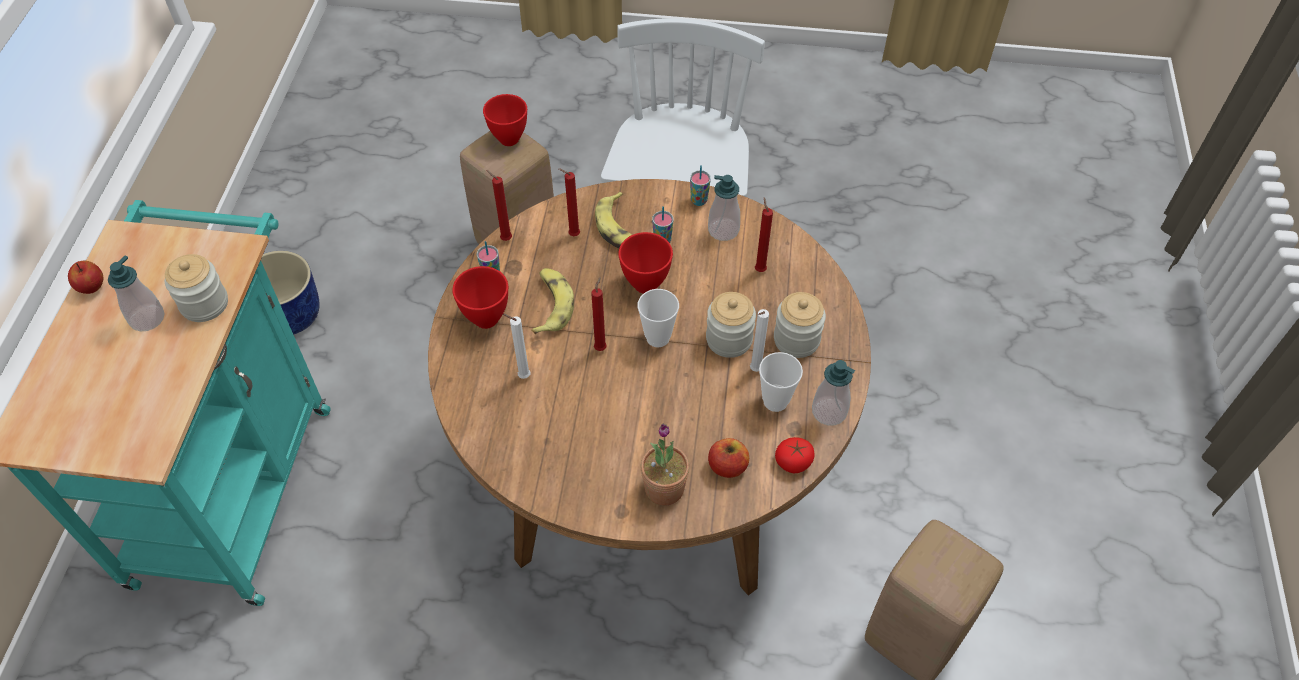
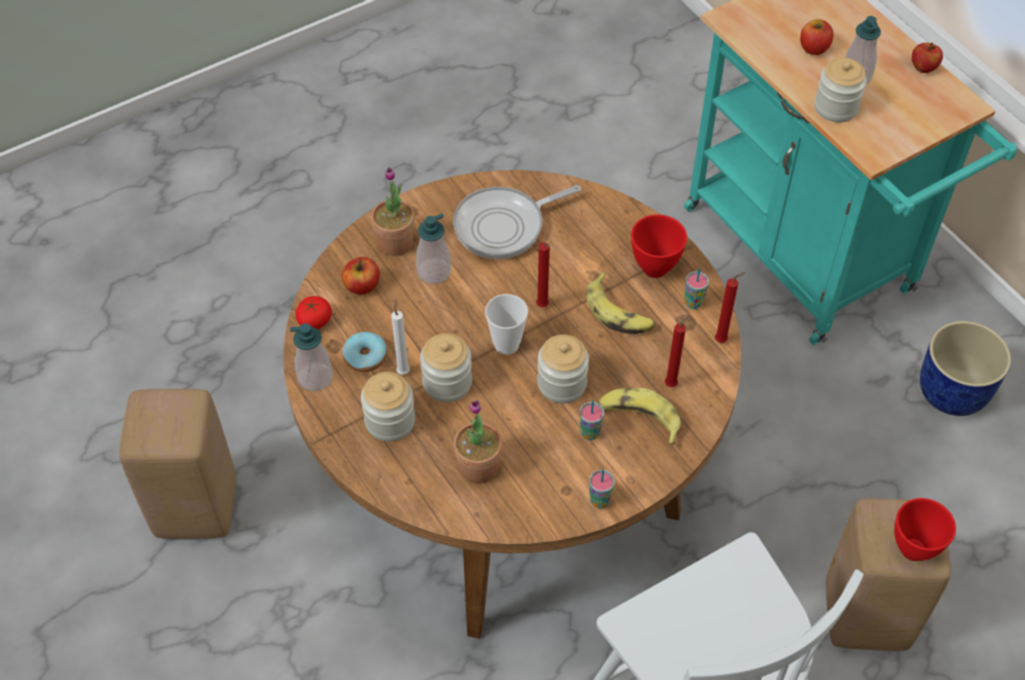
camera: 140 degrees right, 0 degrees up
white candle [503,314,531,379] -> none
red bowl [618,232,673,294] -> jar [537,335,589,403]
soap dispenser [708,175,740,241] -> soap dispenser moved to [416,214,451,284]
red candle [755,197,773,272] -> potted plant [454,400,503,484]
cup [759,352,803,412] -> donut [343,332,387,372]
none -> frying pan [453,185,581,259]
none -> apple [800,19,833,55]

